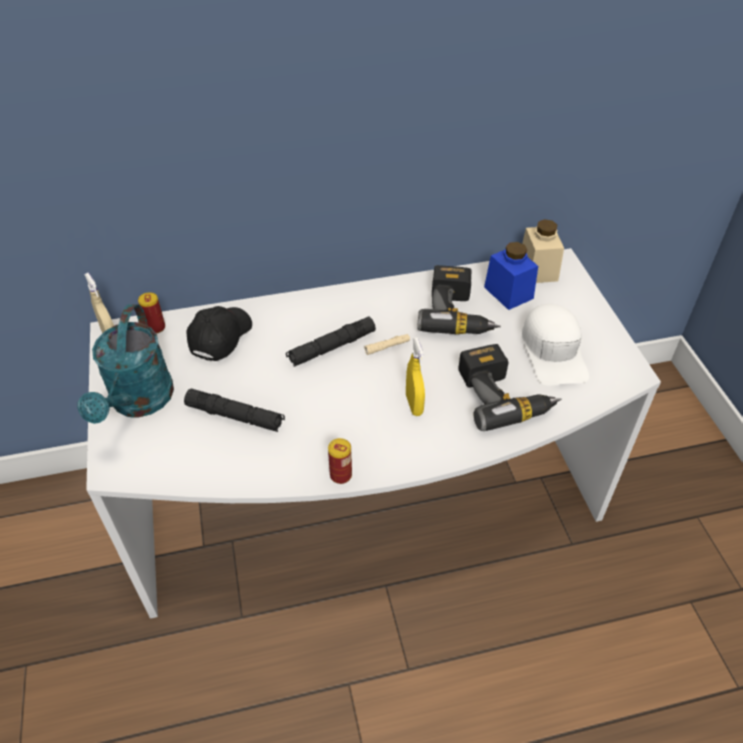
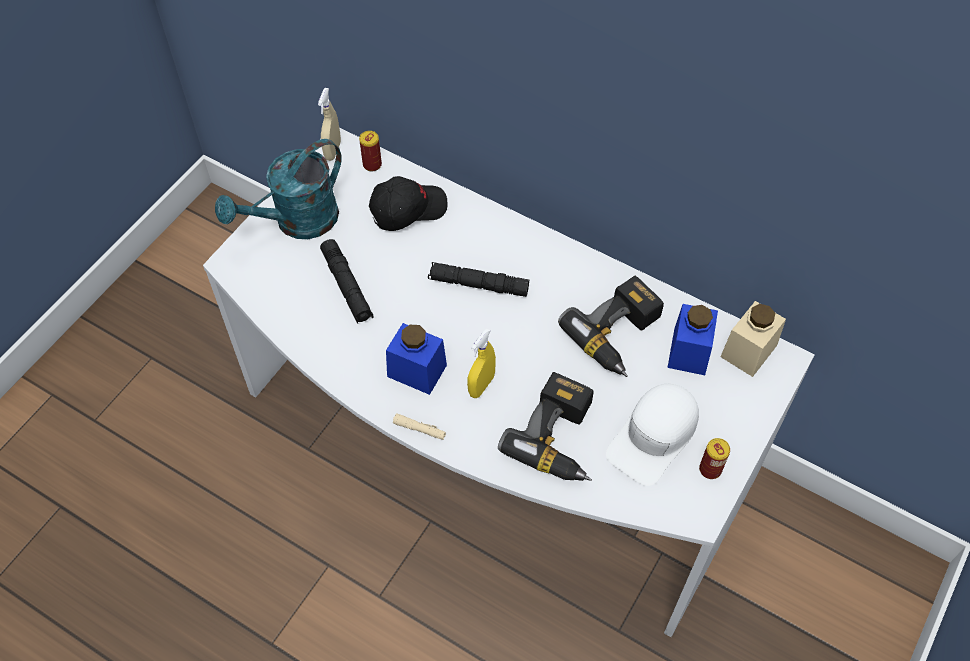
camera: 45 degrees right, 10 degrees up
can [328,438,352,484] -> can moved to [699,438,730,479]
beige flashlight [364,334,410,355] -> beige flashlight moved to [393,414,446,440]
none -> blue jar [386,323,447,395]

